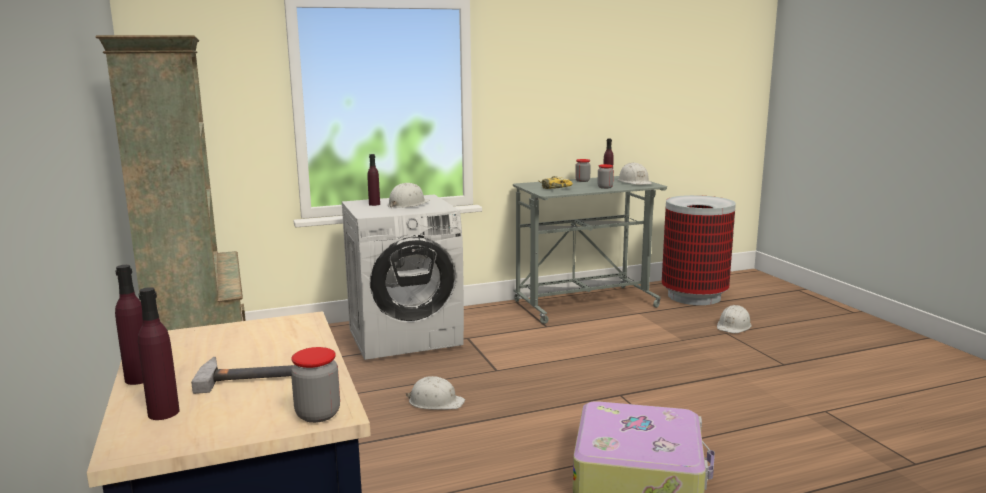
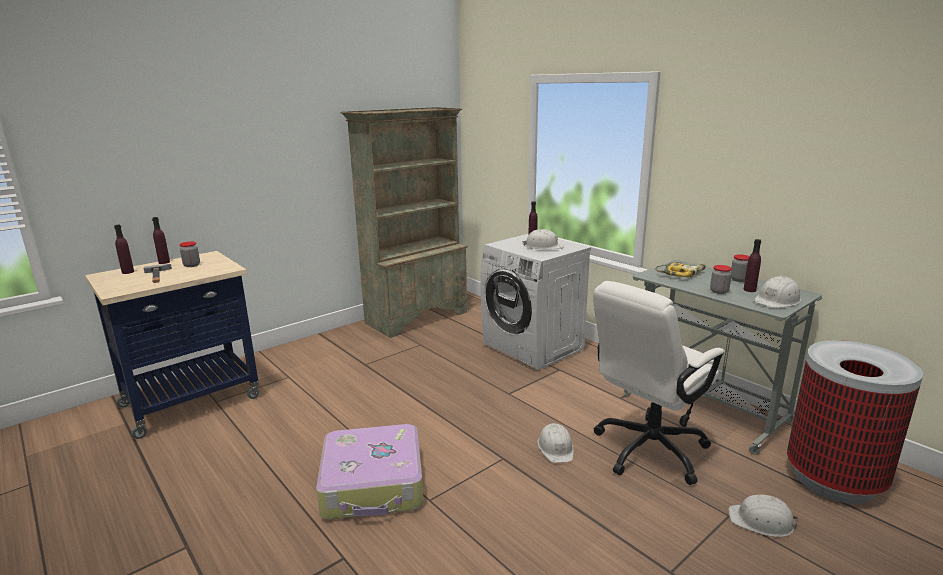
camera: 70 degrees right, 5 degrees up
jar [291,347,340,423] -> jar moved to [180,241,200,267]
white hard hat [406,376,465,410] -> white hard hat moved to [537,423,574,463]
none -> white office chair [593,281,725,485]

